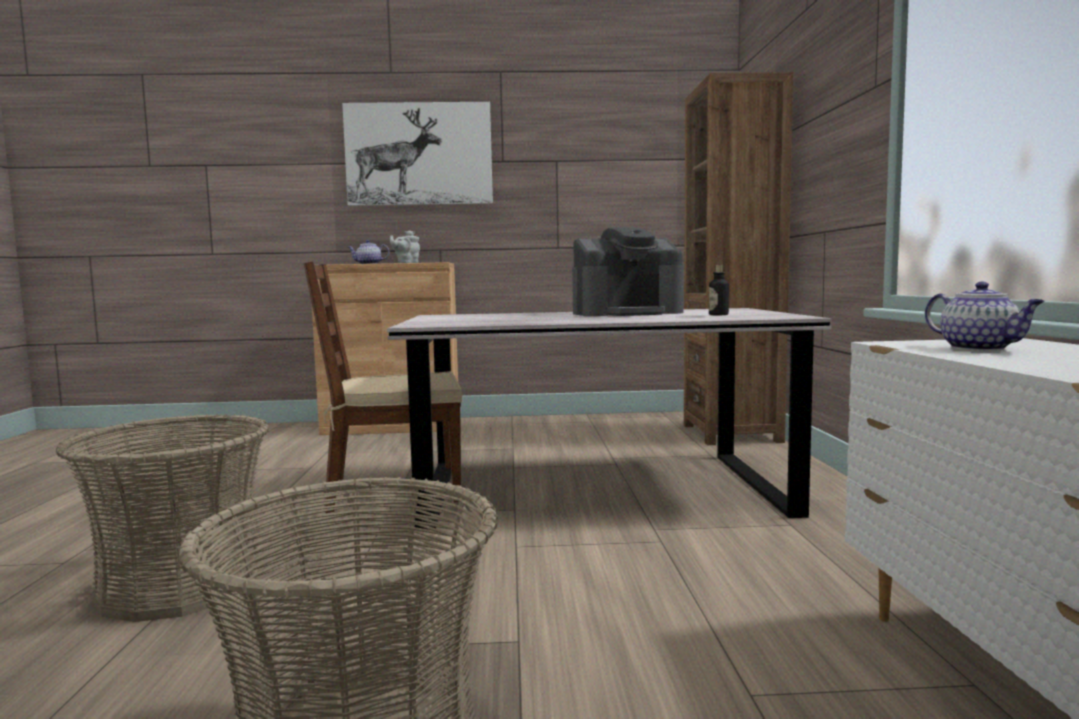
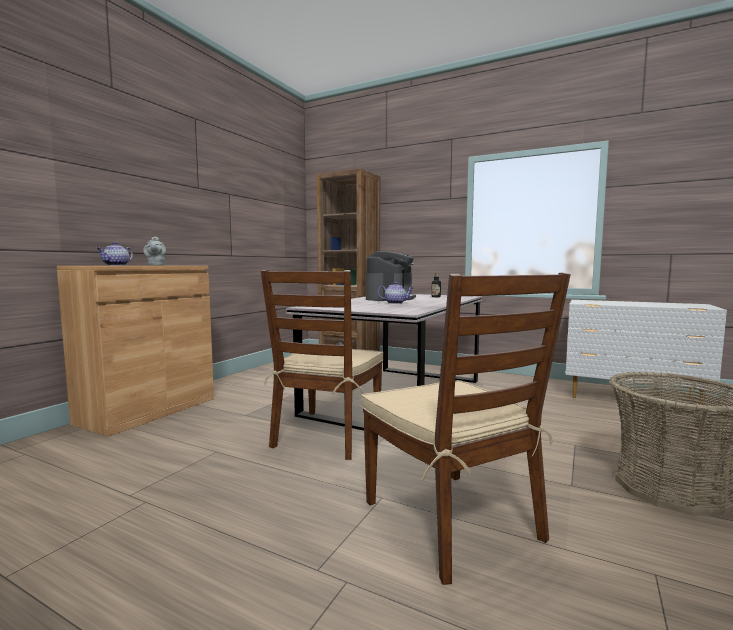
camera: 60 degrees left, 0 degrees up
basket [56,414,269,622] -> brown chair [361,273,571,585]
picture [342,102,493,206] -> none
teapot [925,282,1044,351] -> teapot moved to [378,282,413,304]

